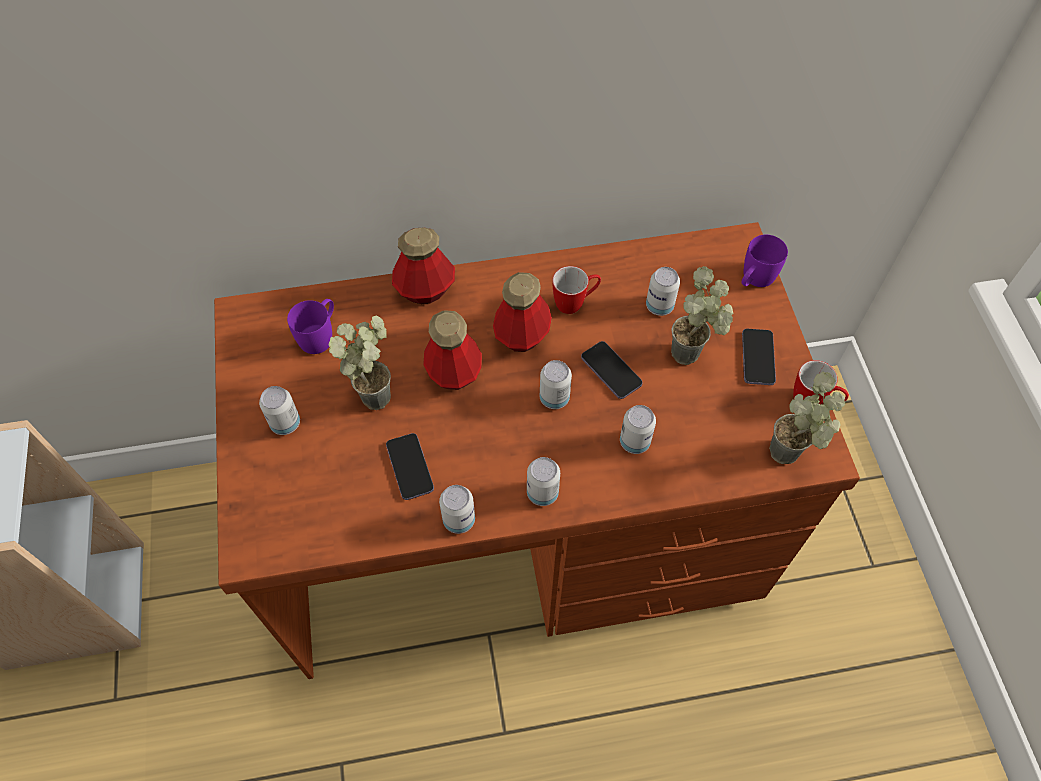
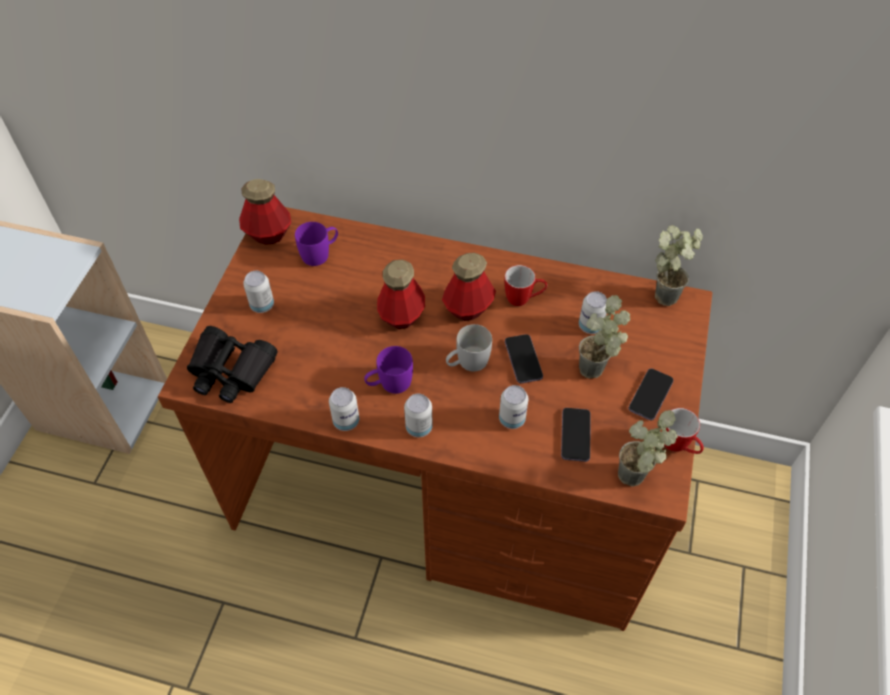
camera: 25 degrees right, 5 degrees down
potted plant [328,316,391,410] -> potted plant moved to [655,225,703,306]
phone [386,433,434,500] -> phone moved to [561,408,591,462]
bottle [392,227,455,304] -> bottle moved to [239,179,291,245]
can [540,360,572,409] -> white mug [446,324,492,372]
purple mug [741,235,788,287] -> purple mug moved to [364,346,413,394]
none -> black binoculars [187,326,278,403]

